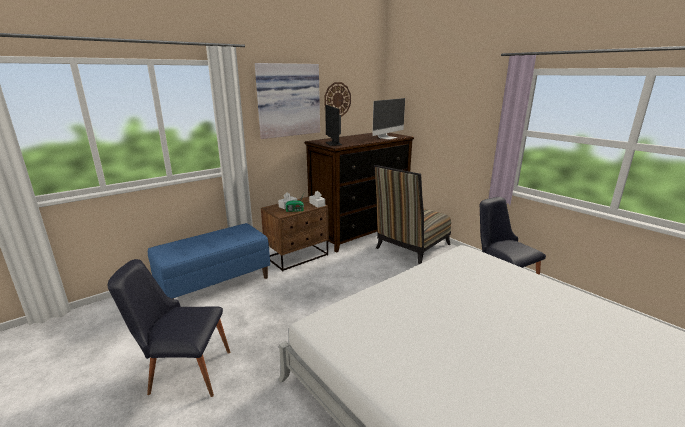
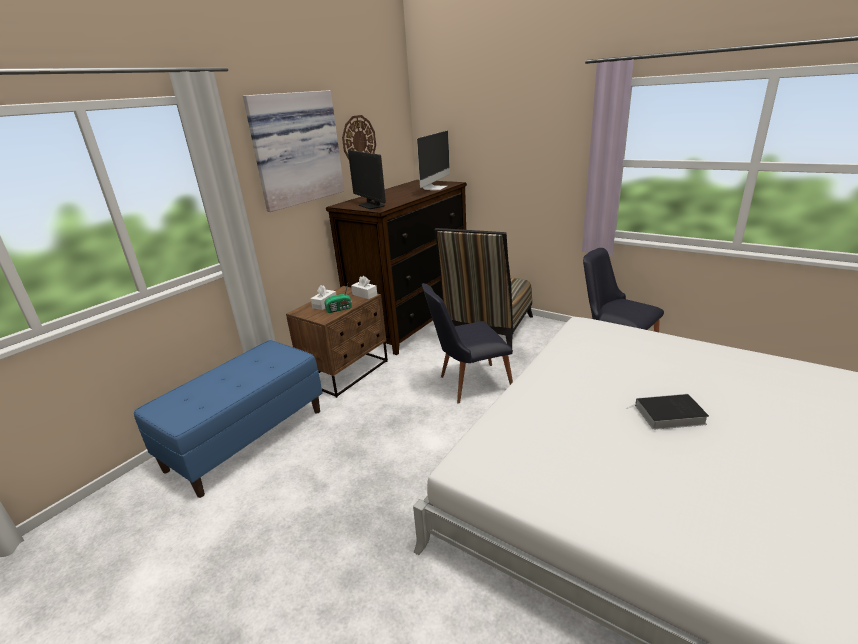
camera: 15 degrees left, 5 degrees up
black chair [108,259,230,397] -> black chair moved to [422,283,513,404]
none -> book [627,394,709,430]

